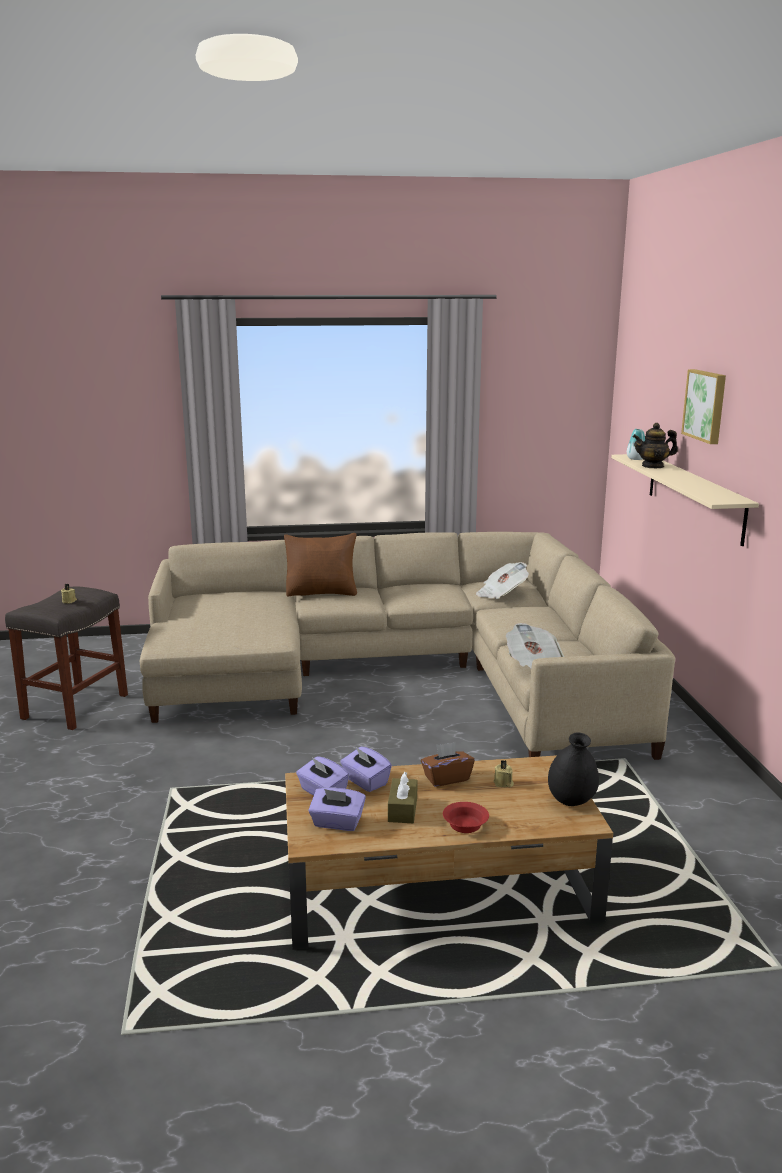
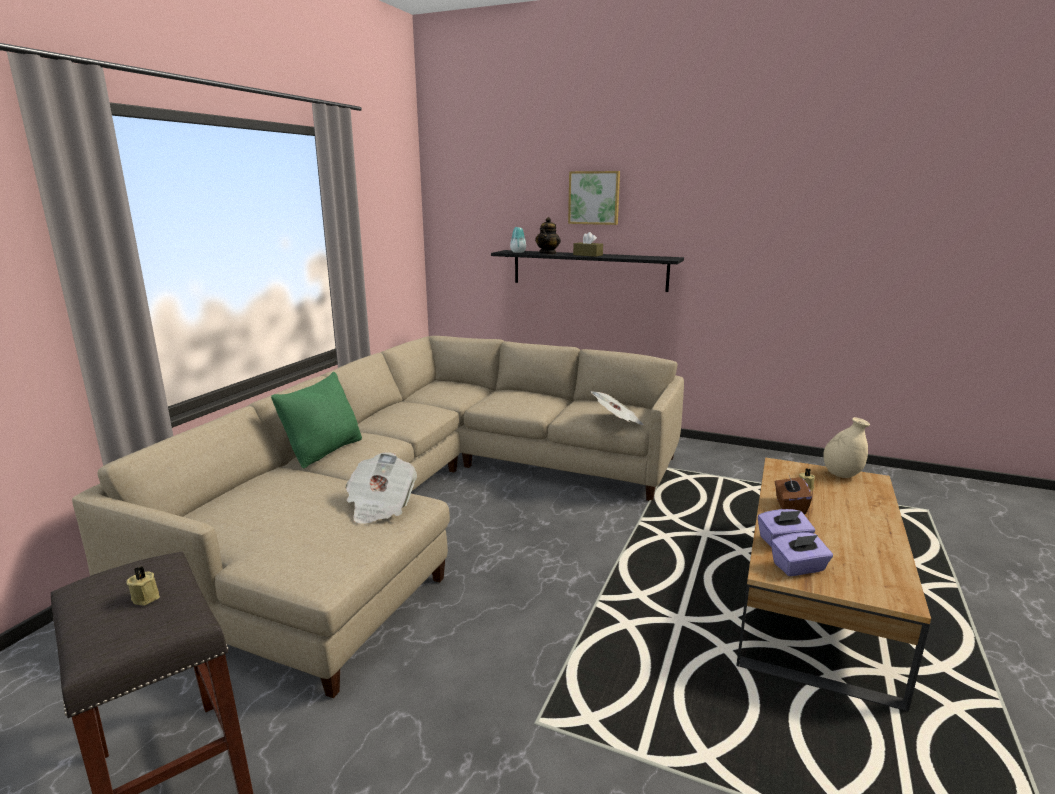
camera: 60 degrees left, 0 degrees up
brown pillow [284,533,357,597] -> green pillow [271,372,362,468]
purple tissue box [308,787,366,831] -> none
brown tissue box [388,772,417,823] -> brown tissue box moved to [573,232,603,257]
red bowl [443,802,489,833] -> none
newspaper [476,562,529,599] -> newspaper moved to [345,452,417,524]
black vase [548,732,599,806] -> beige vase [824,417,870,478]
beige shelf [611,454,759,546] -> black shelf [491,250,684,292]

